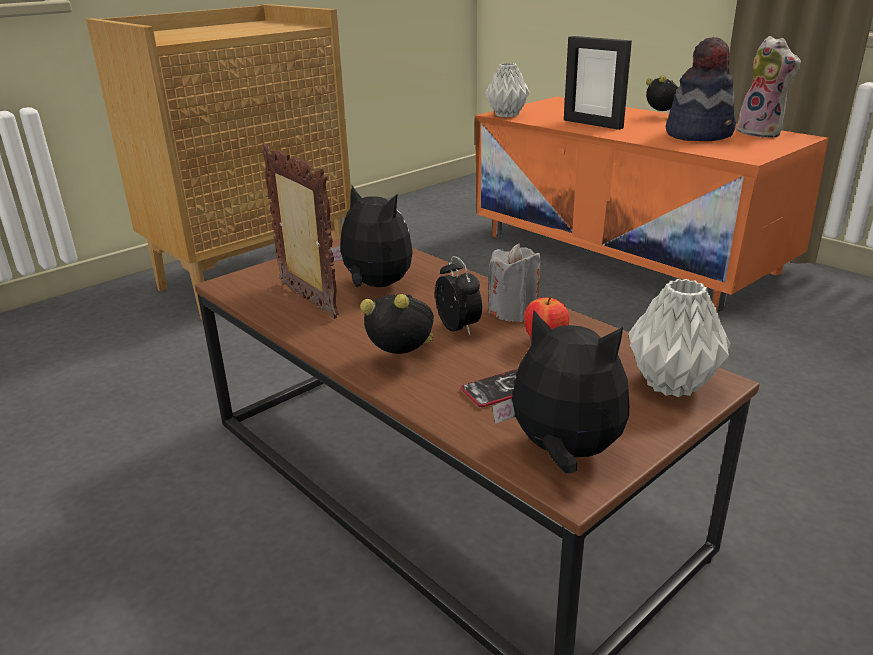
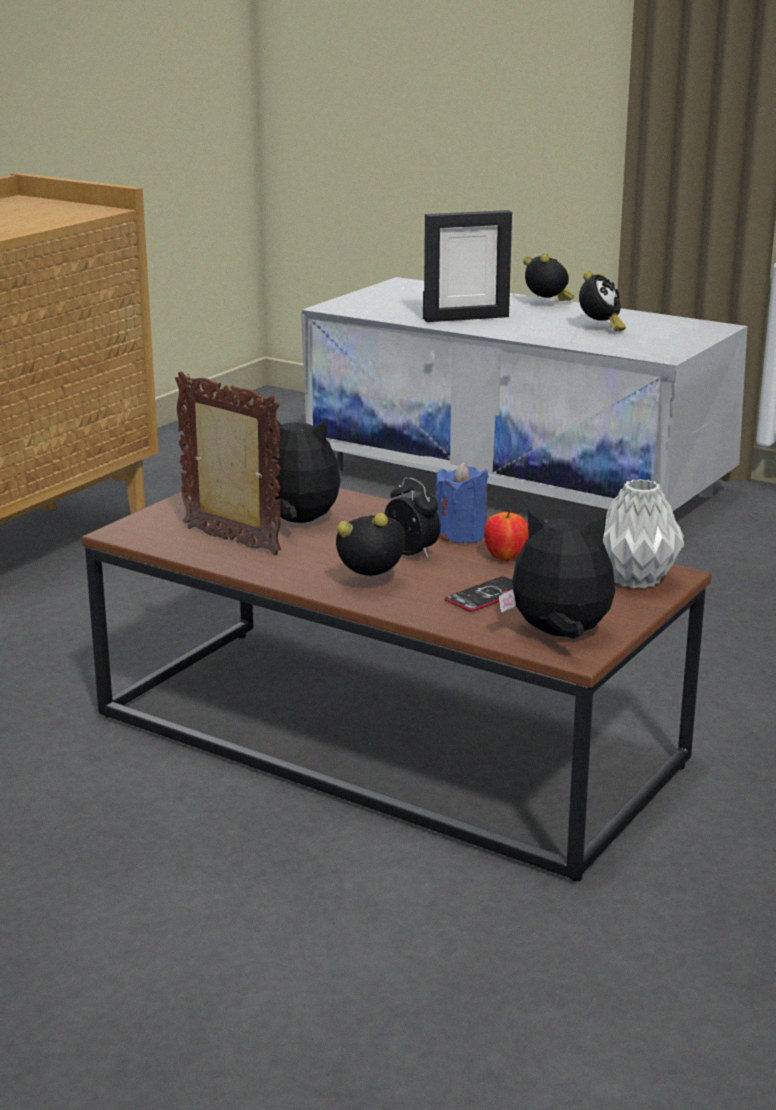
camera: 15 degrees left, 5 degrees down
orange tv stand [475,97,829,312] -> white tv stand [301,277,748,511]
grey vase [486,63,530,117] -> none
grey candle [488,244,541,322] -> blue candle [435,461,489,543]
picture frame [564,36,632,130] -> picture frame turned 45 degrees counterclockwise [423,210,512,322]
hat [666,37,736,141] -> alarm clock [579,271,626,331]
plush toy [737,36,801,138] -> none

